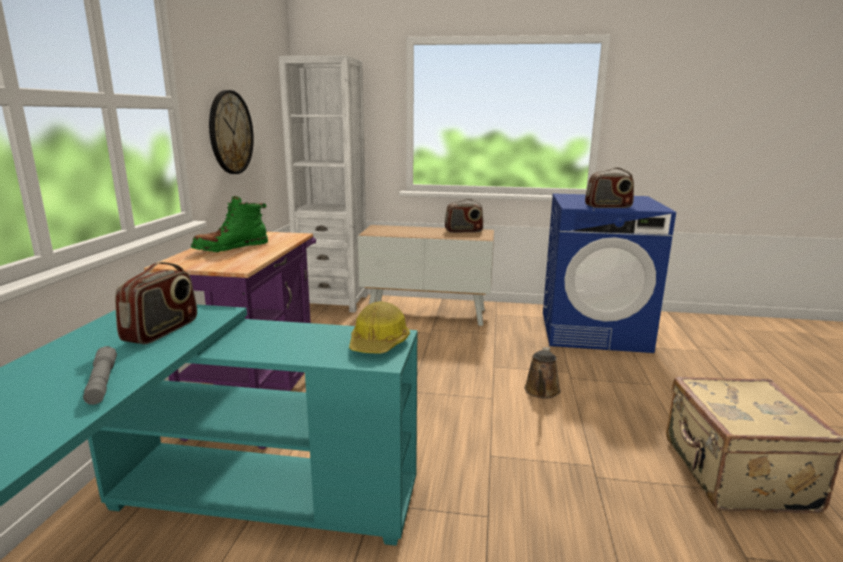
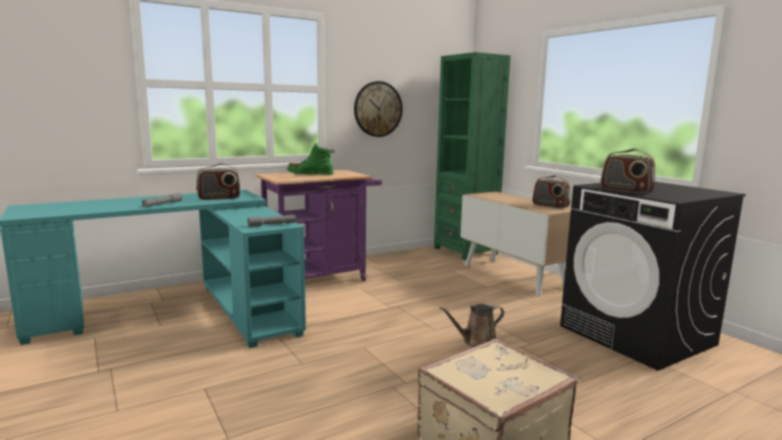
camera: 50 degrees right, 5 degrees down
white bookcase [278,55,368,313] -> green bookcase [434,52,511,261]
hard hat [349,301,410,354] -> grey flashlight [247,215,296,227]
blue washing machine [543,193,676,353] -> black washing machine [560,182,746,371]

